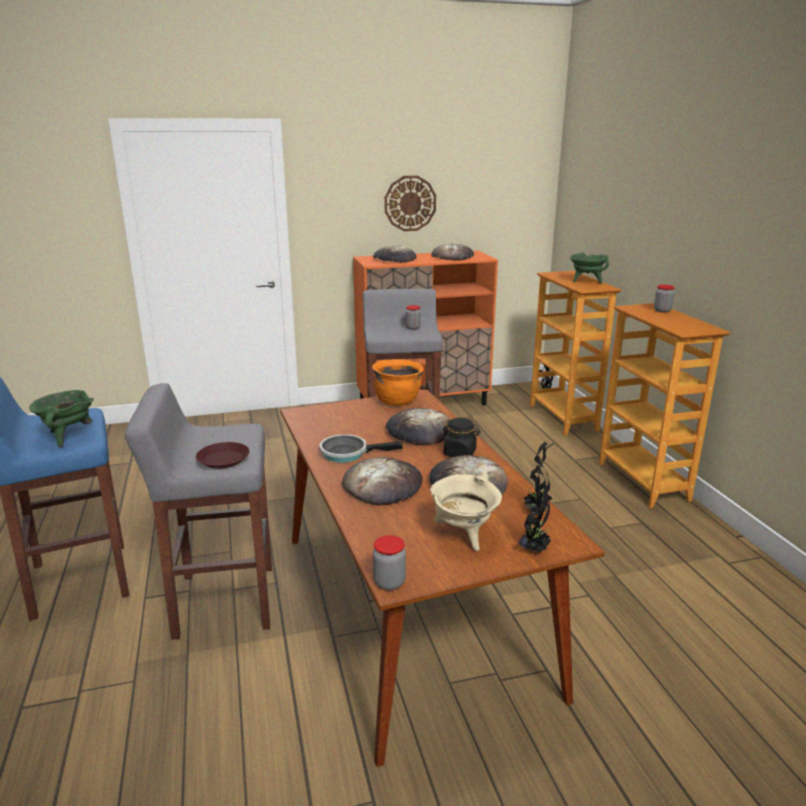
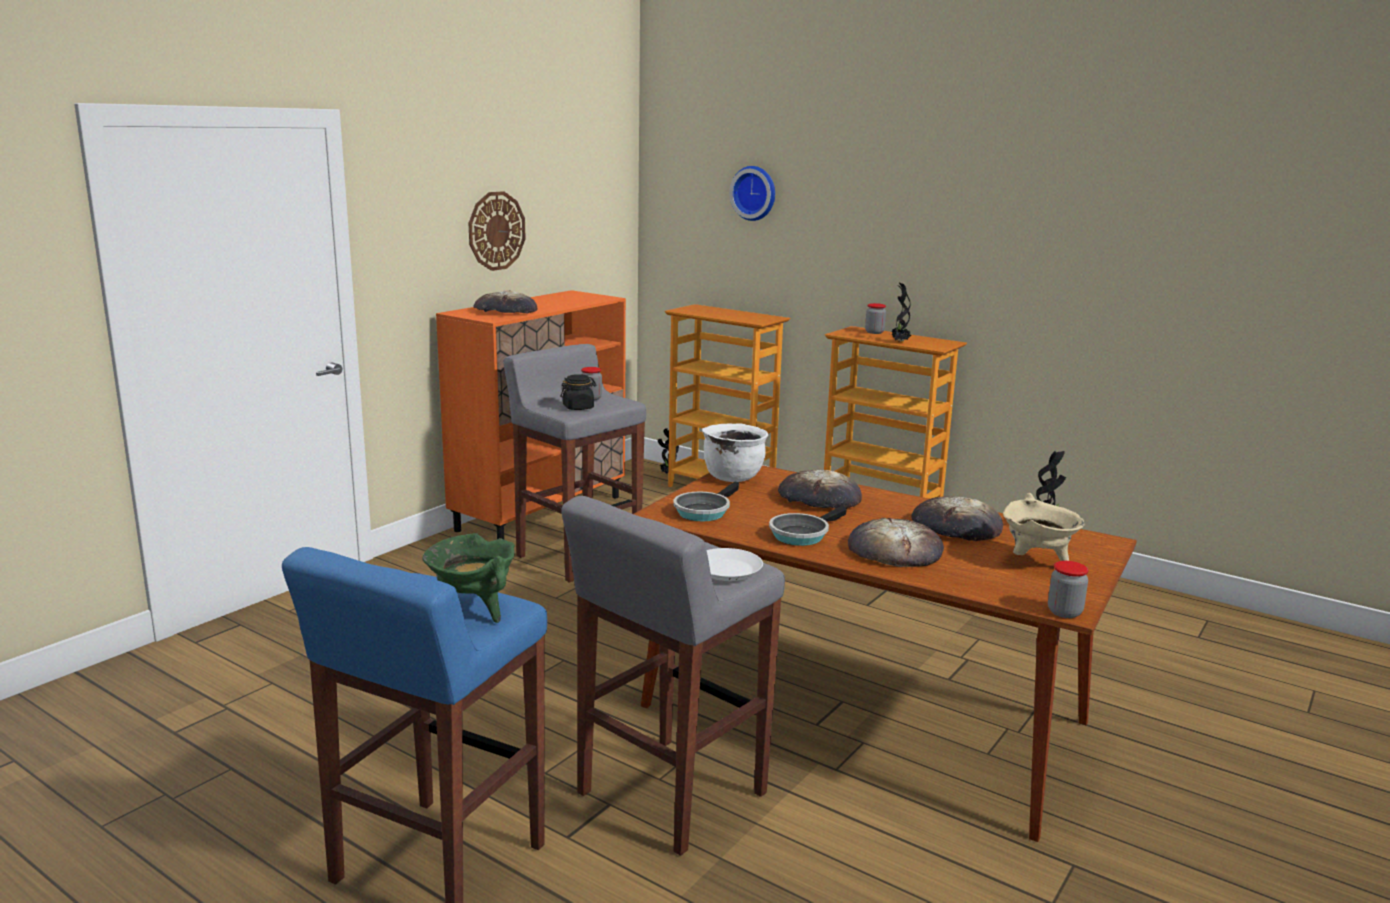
camera: 40 degrees left, 5 degrees down
brown plate [196,442,250,469] -> white plate [706,548,763,581]
orange cooking pot [372,359,424,406] -> white cooking pot [702,423,768,482]
bread [431,243,474,260] -> none
black jar [442,418,480,457] -> black jar moved to [561,374,596,410]
potted plant [518,469,551,553] -> potted plant moved to [892,283,911,342]
green cooking pot [570,253,609,284] -> none
none -> frying pan [673,481,739,521]
none -> wall clock [729,166,775,221]

